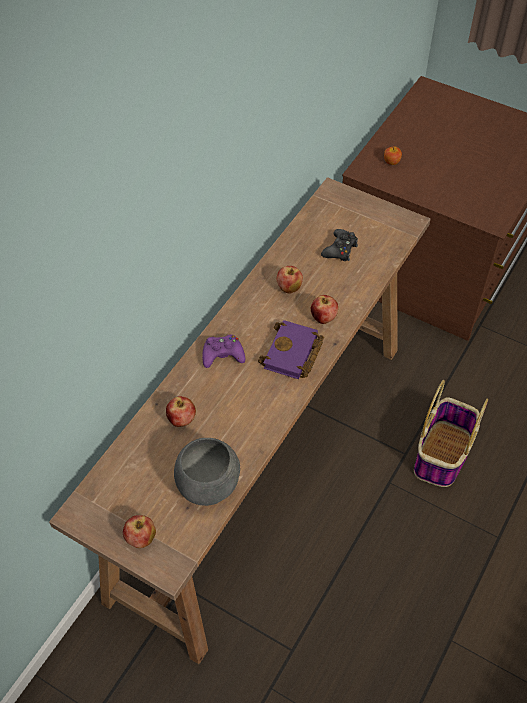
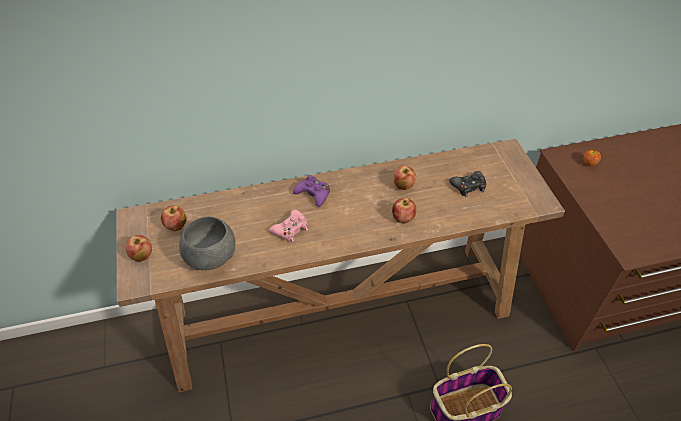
camera: 45 degrees right, 5 degrees down
apple [166,396,196,427] -> apple moved to [161,206,187,231]
purple book [258,320,324,379] -> none
none -> pink game controller [269,210,308,242]

